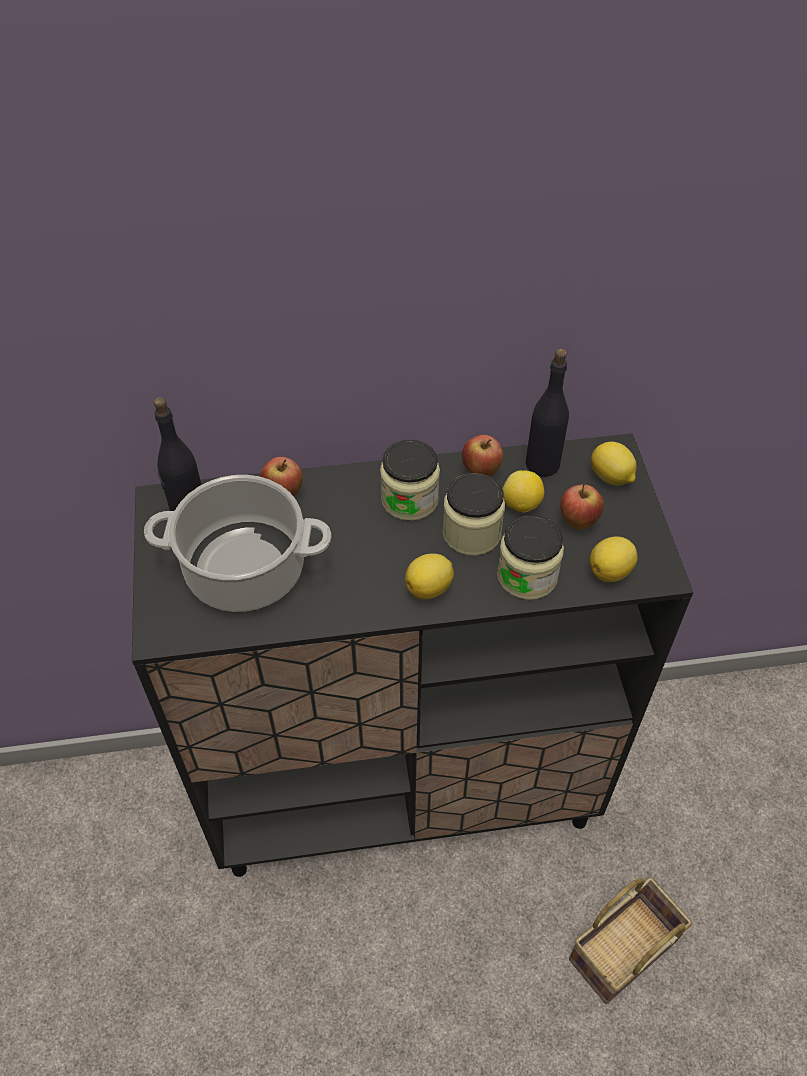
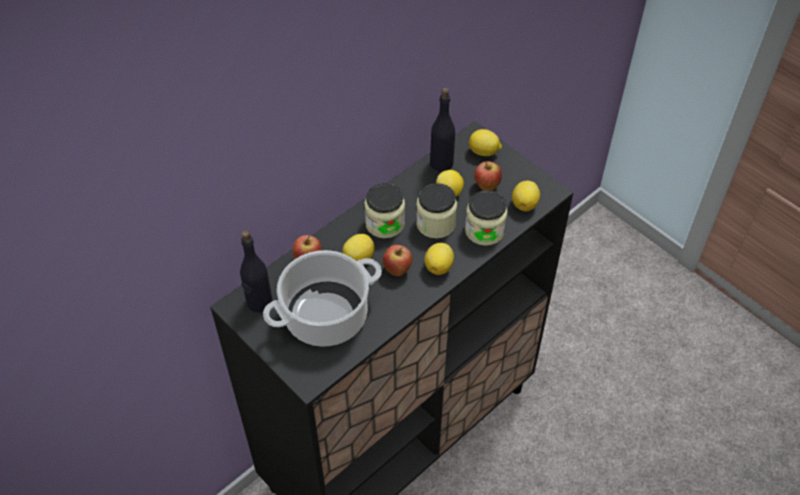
camera: 35 degrees left, 0 degrees up
apple [462,435,503,476] -> apple moved to [382,245,413,276]
basket [569,877,692,1004] -> none
none -> lemon [342,234,375,261]

